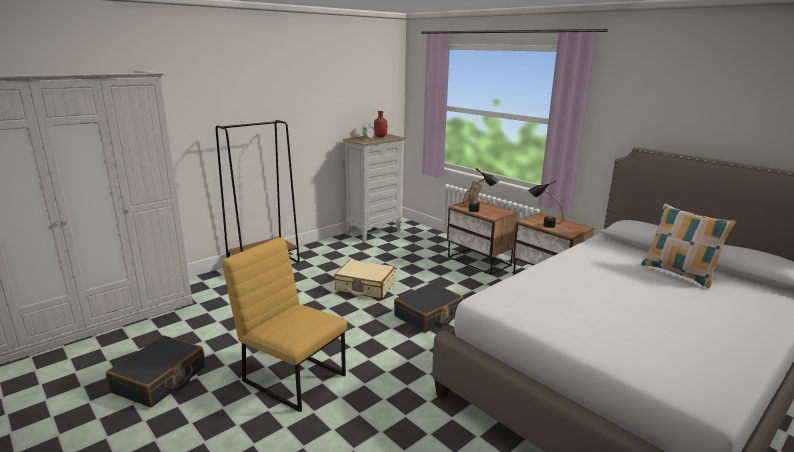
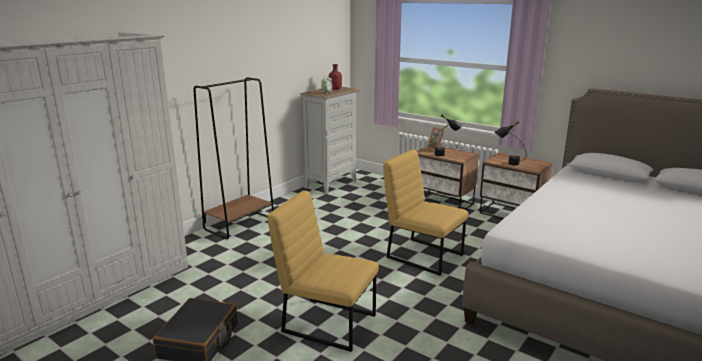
camera: 10 degrees left, 0 degrees up
beige suitcase [334,260,395,299] -> none
black suitcase [394,283,464,333] -> yellow chair [383,150,468,276]
pillow [641,204,736,288] -> none

